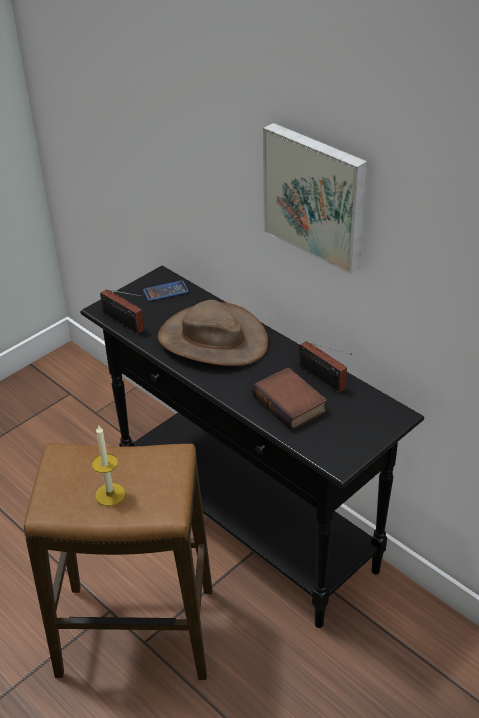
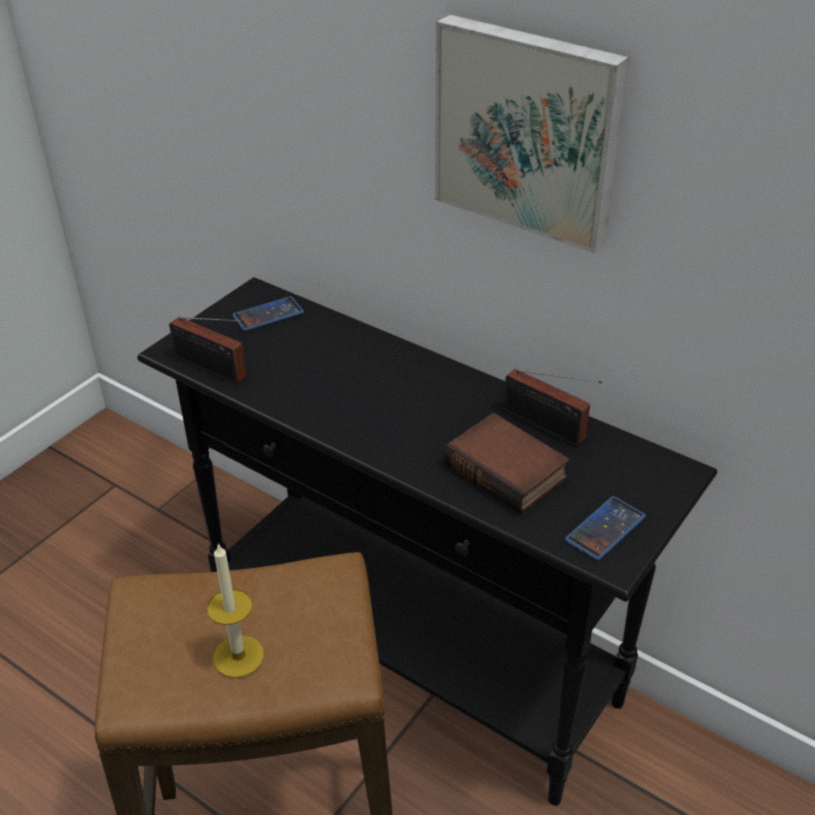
camera: 10 degrees left, 0 degrees up
brown hat [158,300,268,366] -> none
none -> phone [565,496,646,561]

